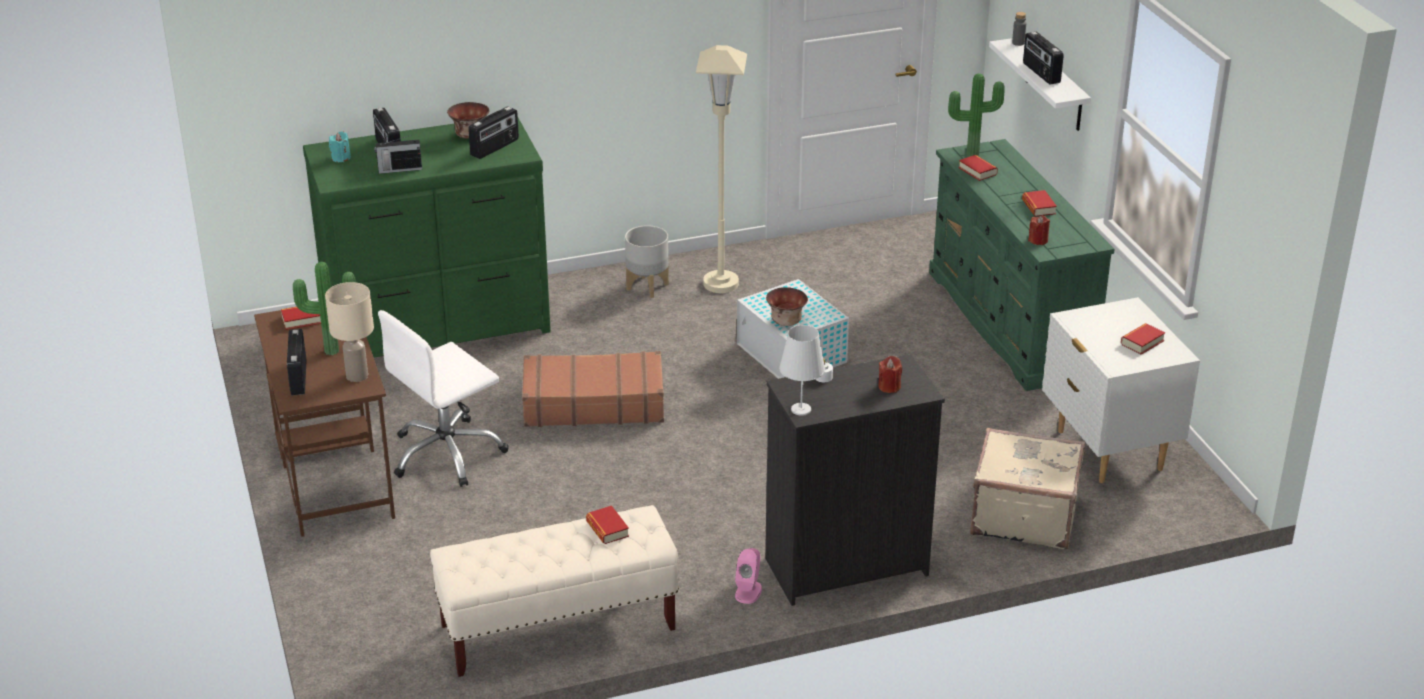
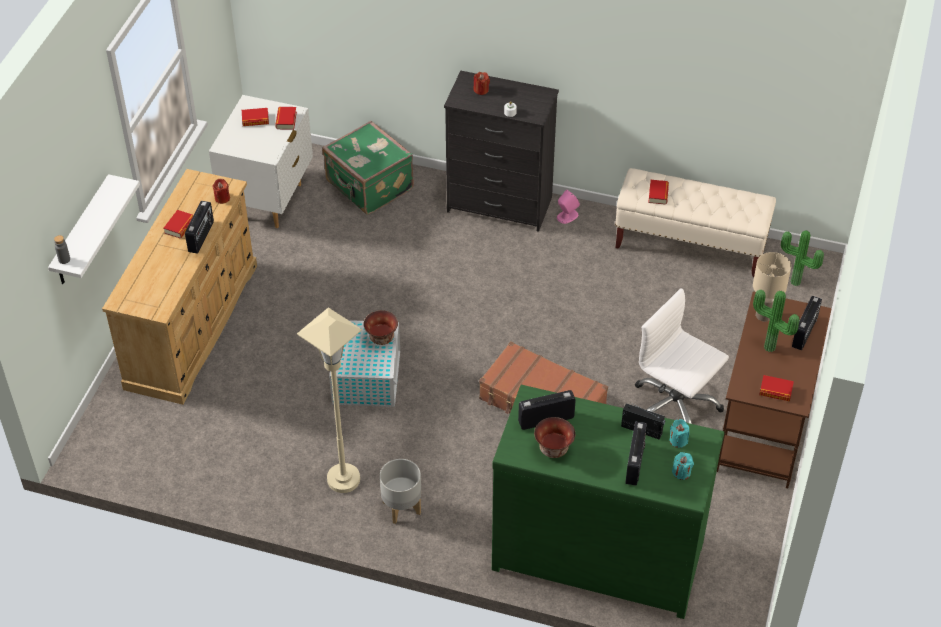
camera: 145 degrees left, 15 degrees up
white office chair [378,310,508,487] -> white office chair turned 135 degrees counterclockwise [635,288,729,424]
white table lamp [779,325,825,416] -> none
green dresser [929,139,1115,391] -> beige dresser [102,169,257,405]
potted plant [948,74,1005,157] -> potted plant moved to [781,230,824,286]
book [959,155,998,181] -> book moved to [275,107,297,130]
beige suitcase [970,428,1085,549] -> green suitcase [322,121,414,215]
radio [1023,32,1064,85] -> radio moved to [185,201,214,254]
none -> turquoise candle [670,419,689,448]

